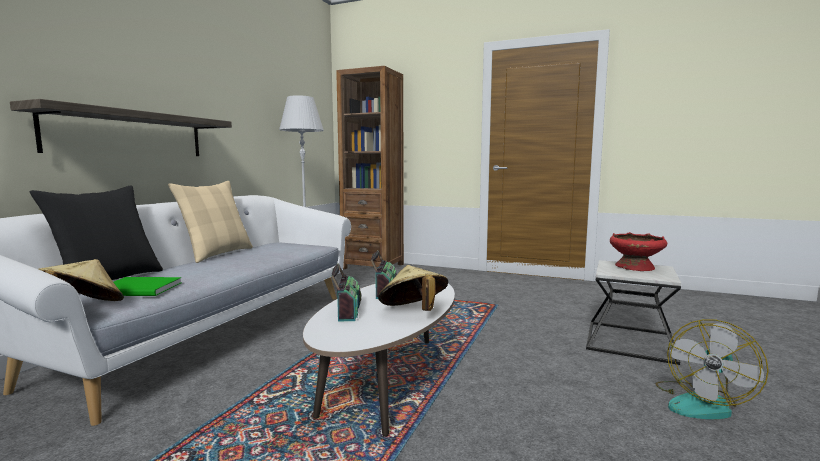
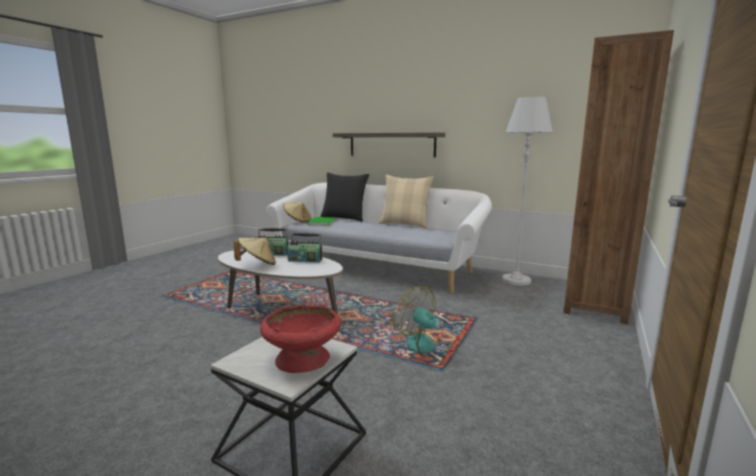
camera: 95 degrees right, 5 degrees up
fan [656,319,769,419] -> fan moved to [392,286,458,361]

